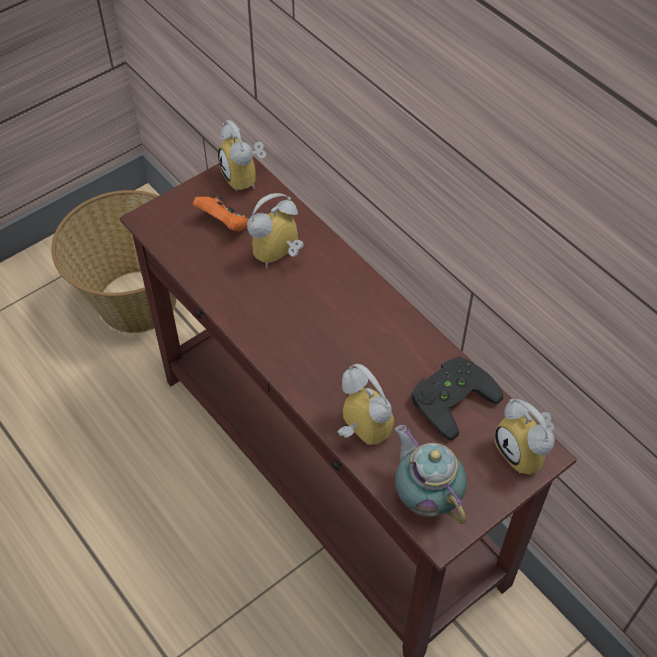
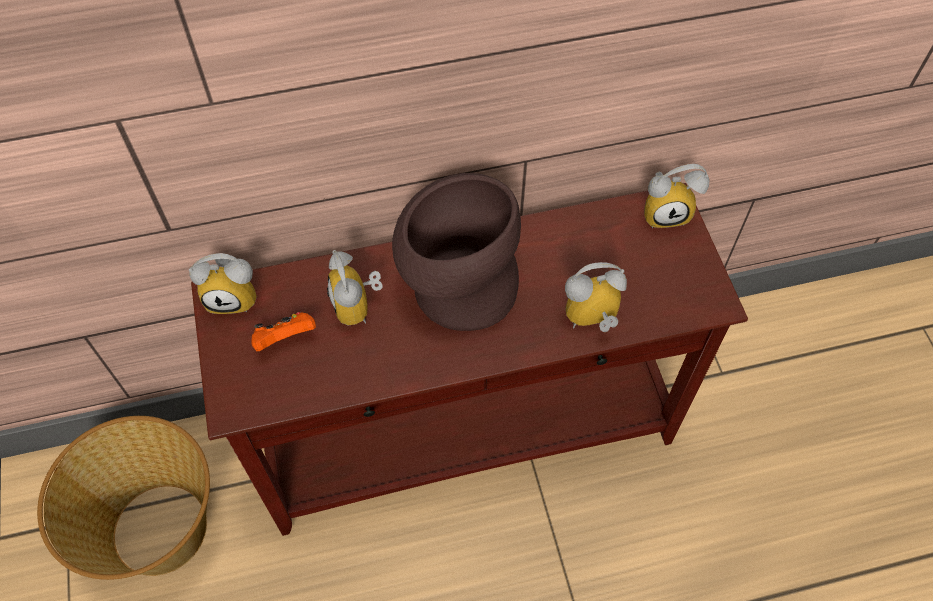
camera: 65 degrees left, 5 degrees up
teapot [395,425,467,524] -> none
black game controller [412,356,503,441] -> none
none -> brown vase [392,173,521,331]

